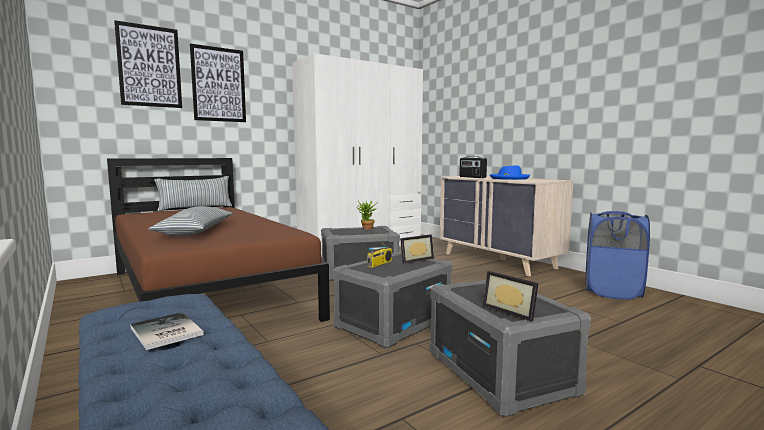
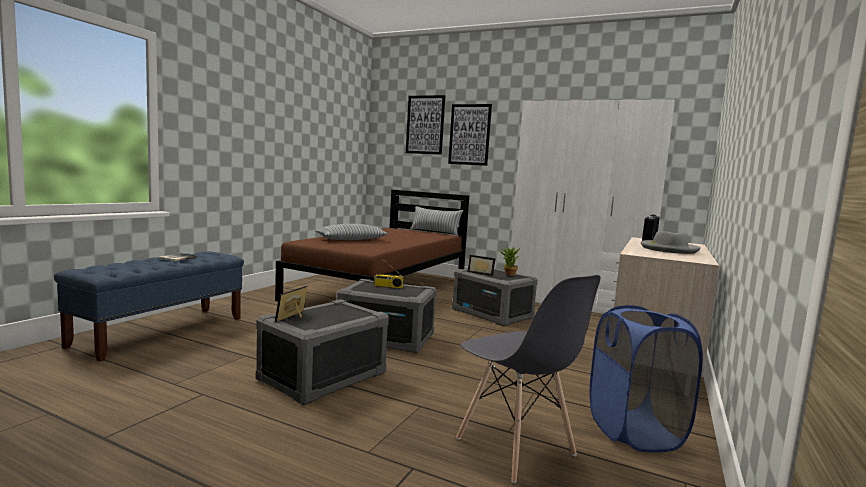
camera: 60 degrees right, 0 degrees up
picture frame [400,234,434,264] -> picture frame moved to [467,255,495,276]
blue hat [490,165,530,180] -> grey hat [640,231,701,254]
none -> grey chair [456,275,601,483]

